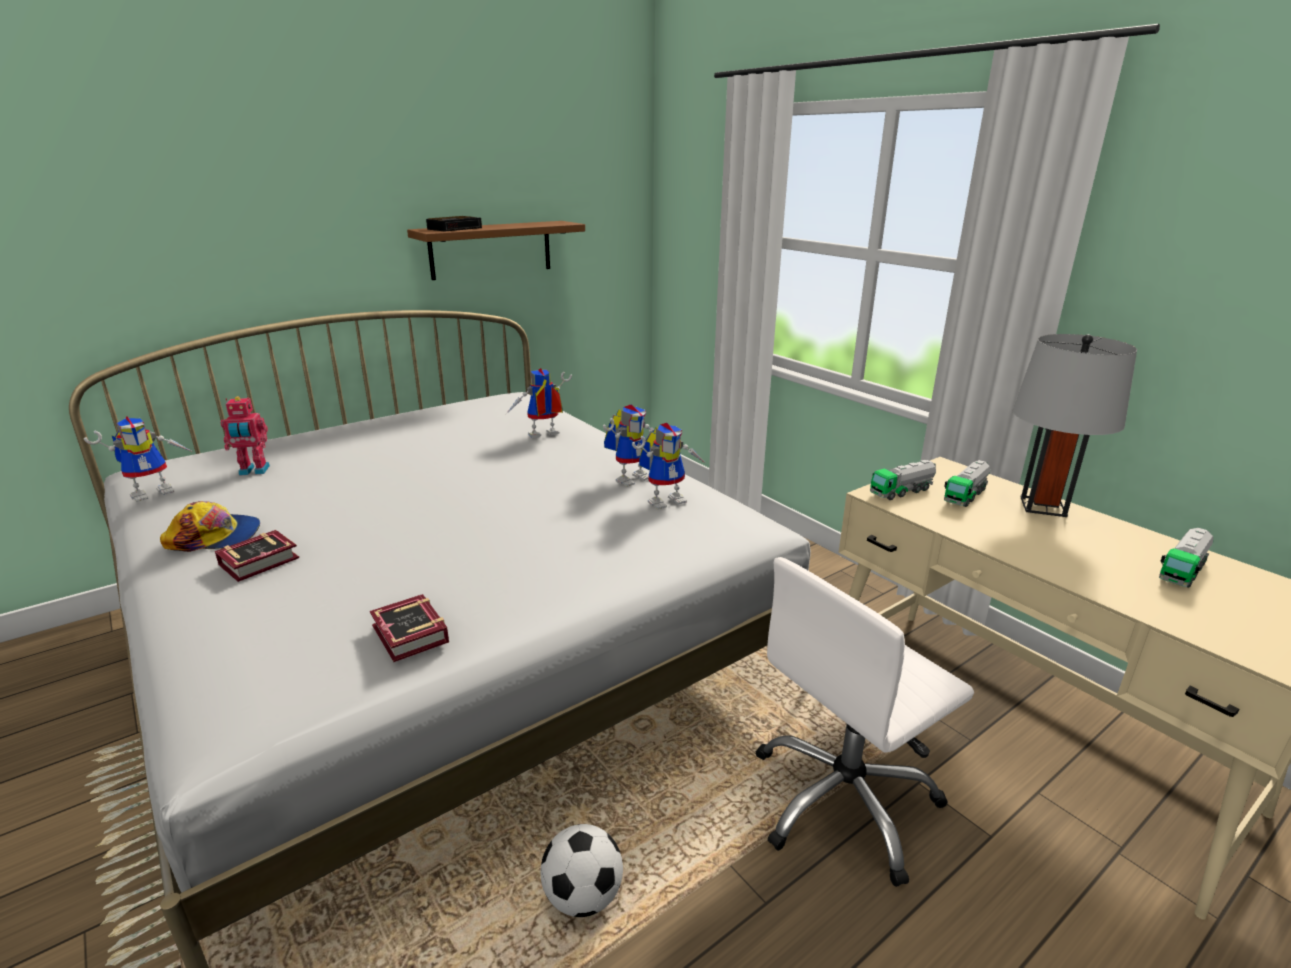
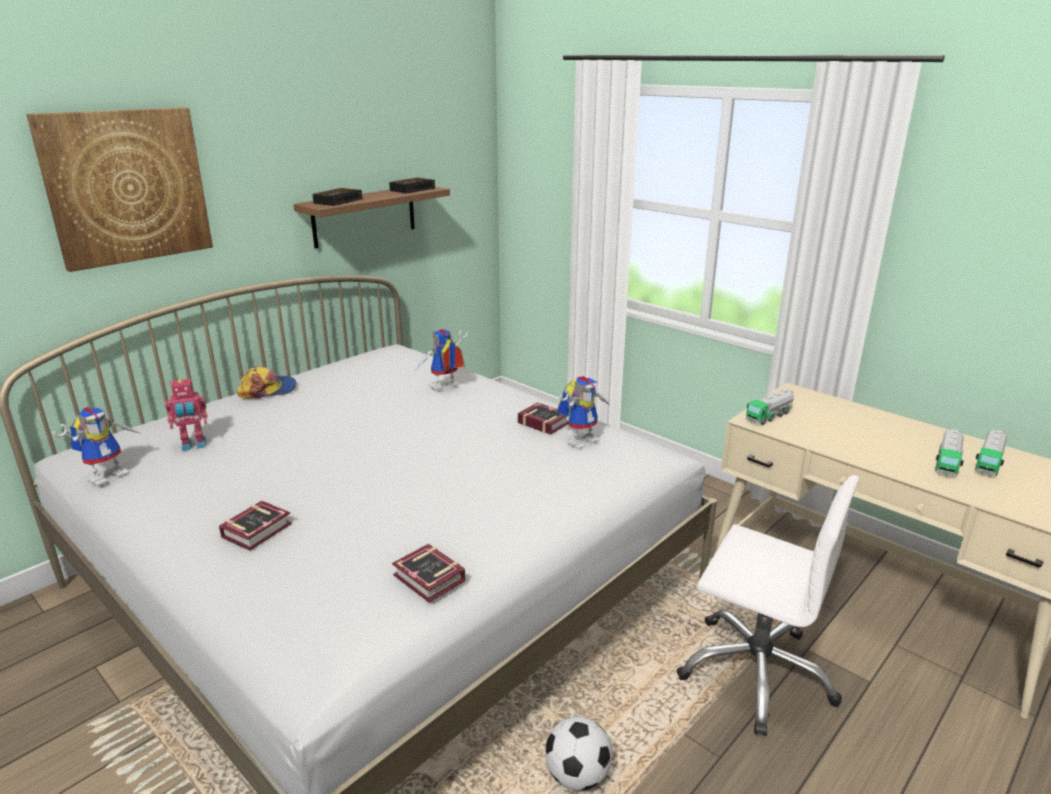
camera: 10 degrees left, 0 degrees up
cap [160,501,260,552] -> cap moved to [237,366,296,399]
toy robot [603,405,654,487] -> book [518,403,569,435]
white office chair [756,557,974,887] -> white office chair turned 105 degrees counterclockwise [676,475,859,736]
toy truck [944,460,991,507] -> toy truck moved to [935,429,964,476]
grey table lamp [1012,334,1137,517] -> none
none -> picture [26,108,213,272]
none -> alarm clock [389,178,435,194]

